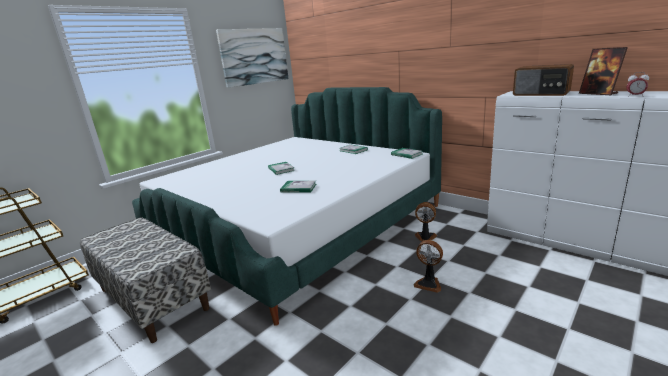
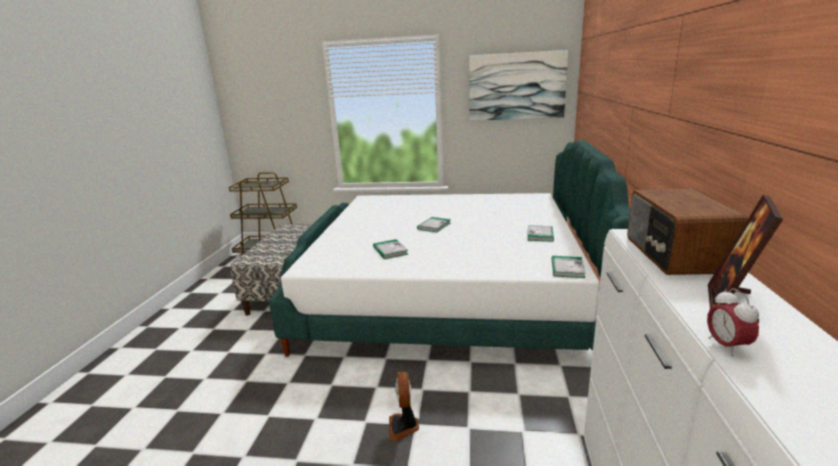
camera: 55 degrees right, 0 degrees up
fan [415,202,437,241] -> none

